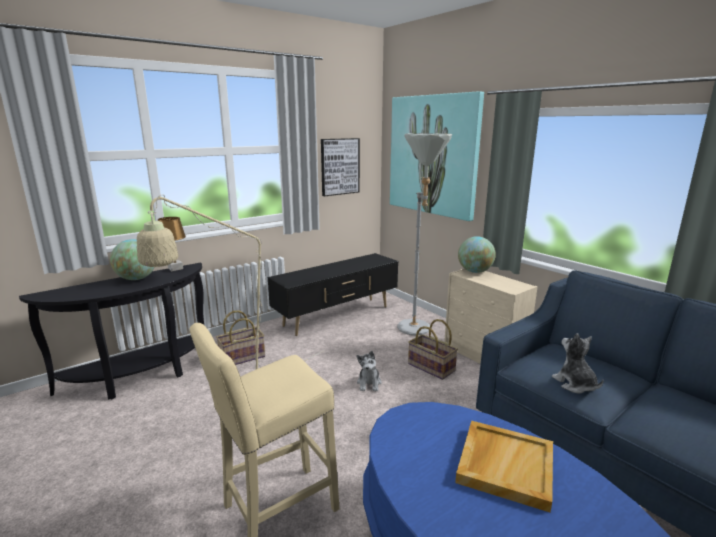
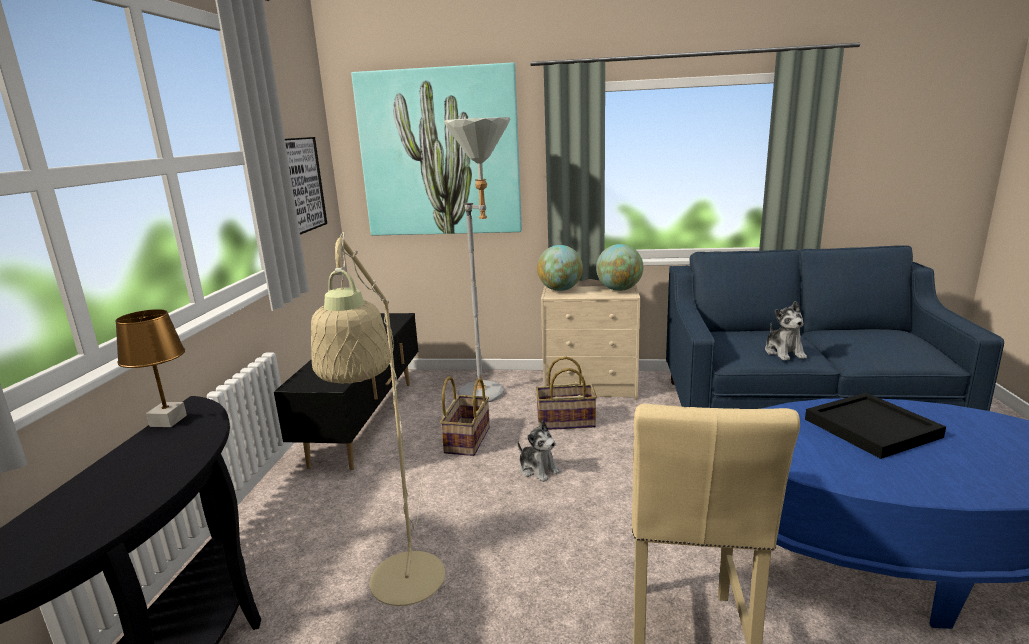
camera: 45 degrees left, 0 degrees up
globe [110,239,154,280] -> globe moved to [596,244,643,291]
basket [216,310,265,365] -> basket moved to [440,376,490,456]
beige tray [455,421,553,512] -> black tray [805,393,946,459]
plush toy [552,333,604,393] -> plush toy turned 120 degrees counterclockwise [765,301,807,360]

